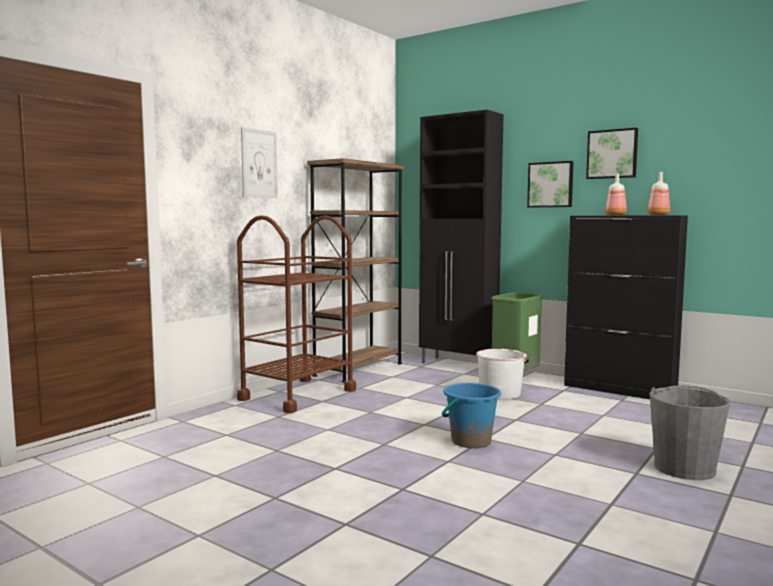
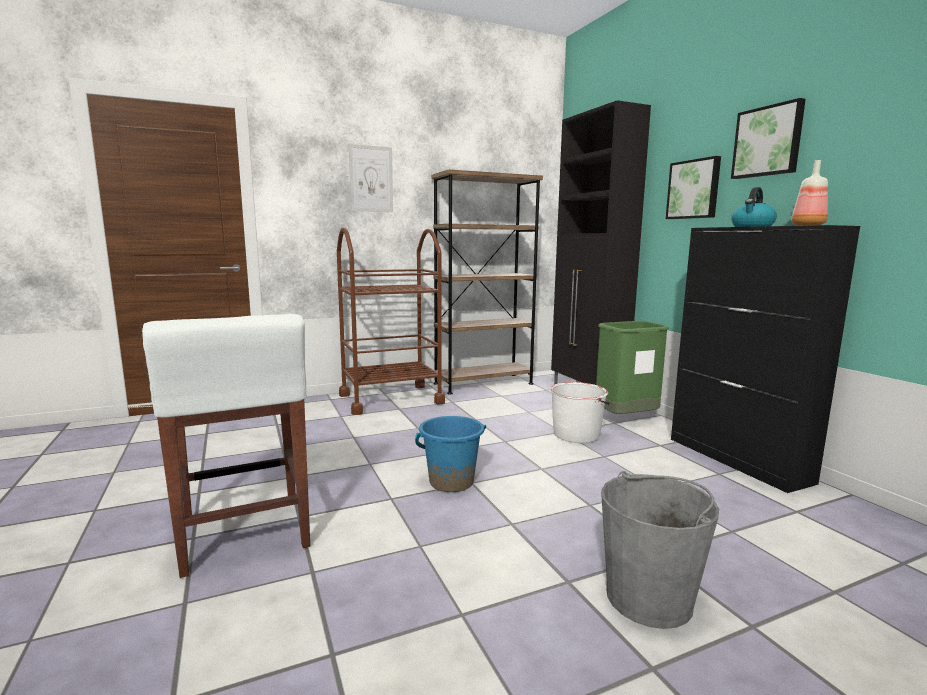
camera: 30 degrees right, 5 degrees up
bottle [605,173,627,215] -> kettle [731,187,777,227]
none -> white stool [142,314,310,578]

